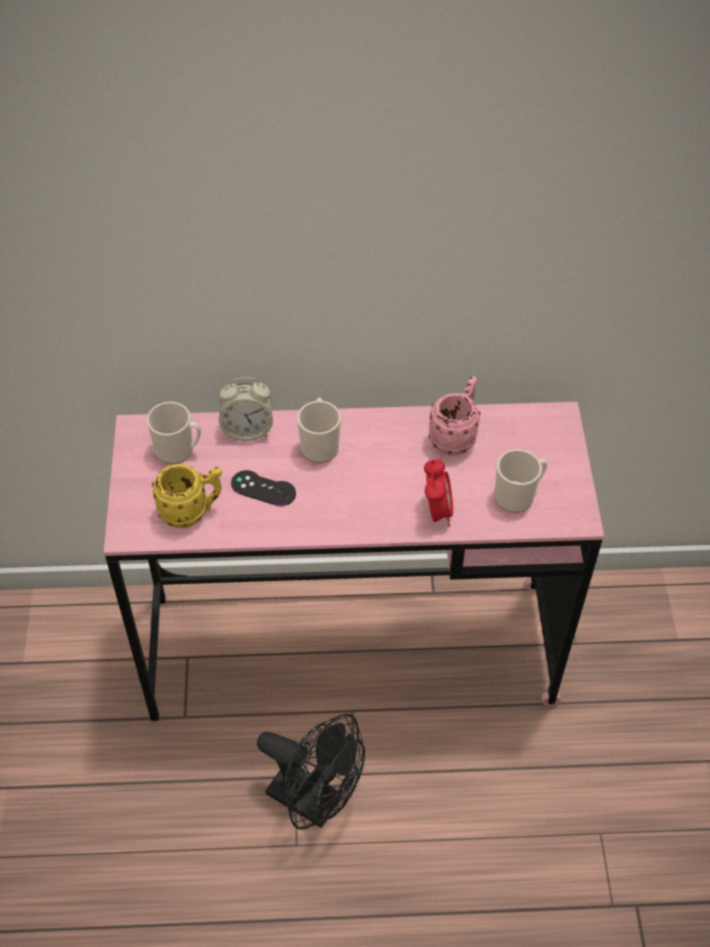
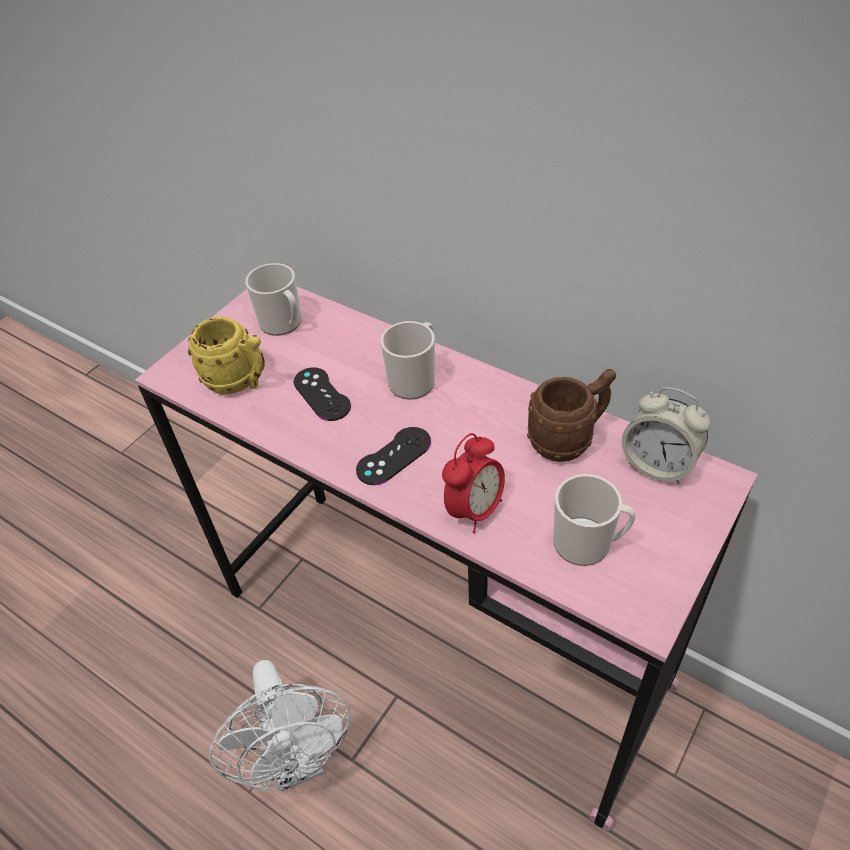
camera: 40 degrees right, 5 degrees down
alarm clock [219,377,273,441] -> alarm clock moved to [622,387,710,484]
black fan [257,714,365,830] -> white fan [209,660,351,791]
pink mug [428,376,481,455] -> brown mug [527,369,616,462]
none -> black game controller [356,427,431,485]

